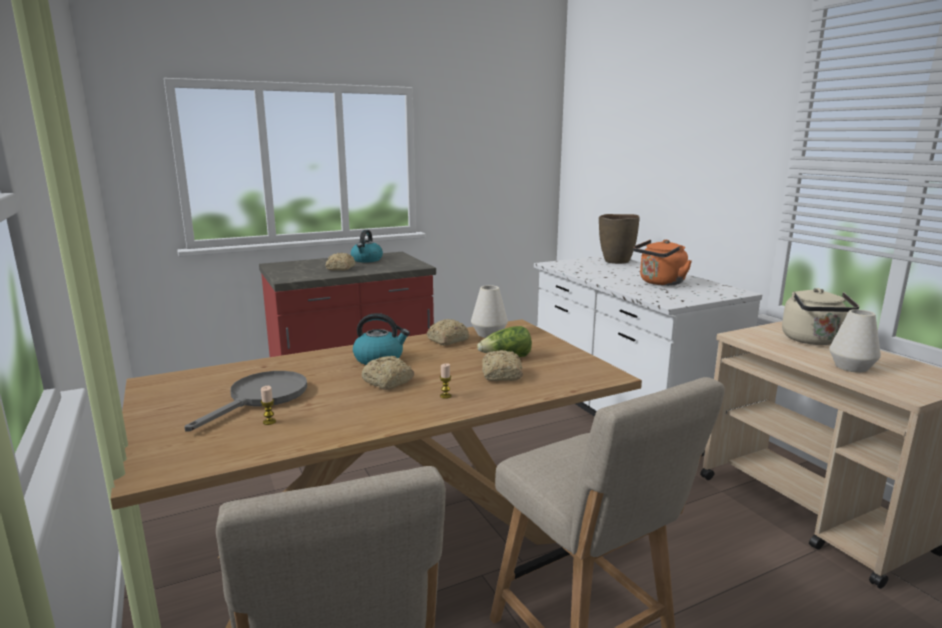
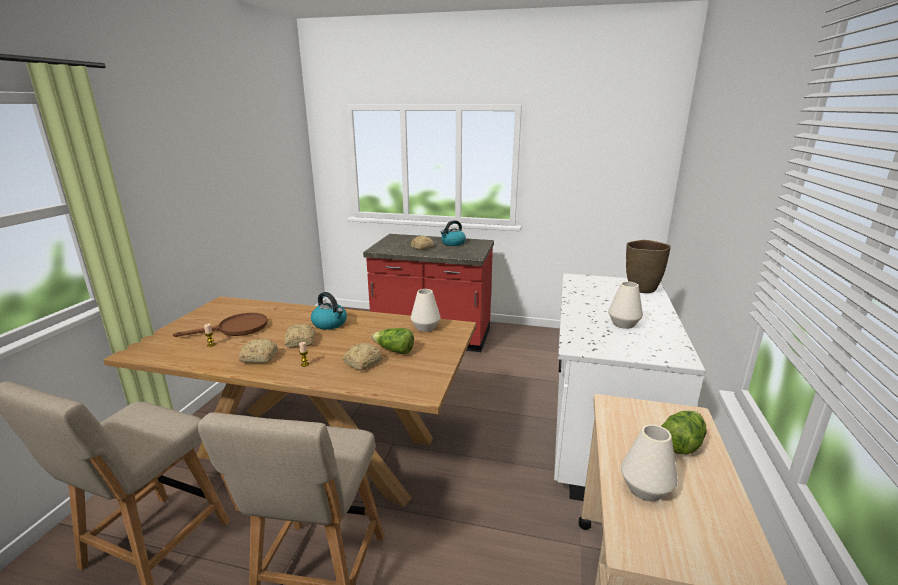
camera: 40 degrees right, 5 degrees up
grey frying pan [185,371,307,432] -> brown frying pan [173,313,268,337]
bread [427,319,469,345] -> bread moved to [239,339,278,363]
orange kettle [633,239,692,286] -> white vase [608,281,643,329]
beige kettle [782,288,859,345] -> lettuce [661,411,707,455]

